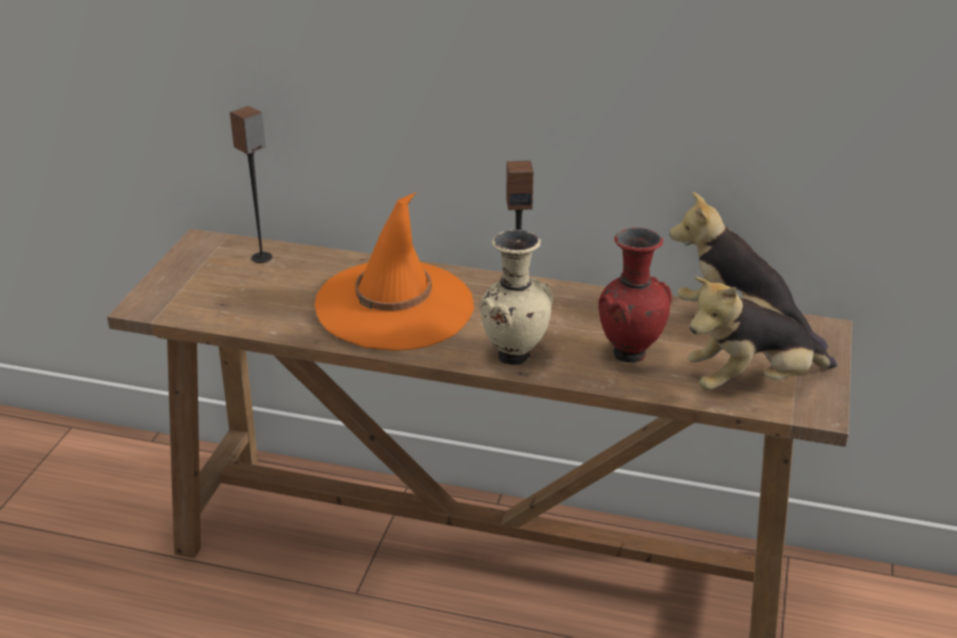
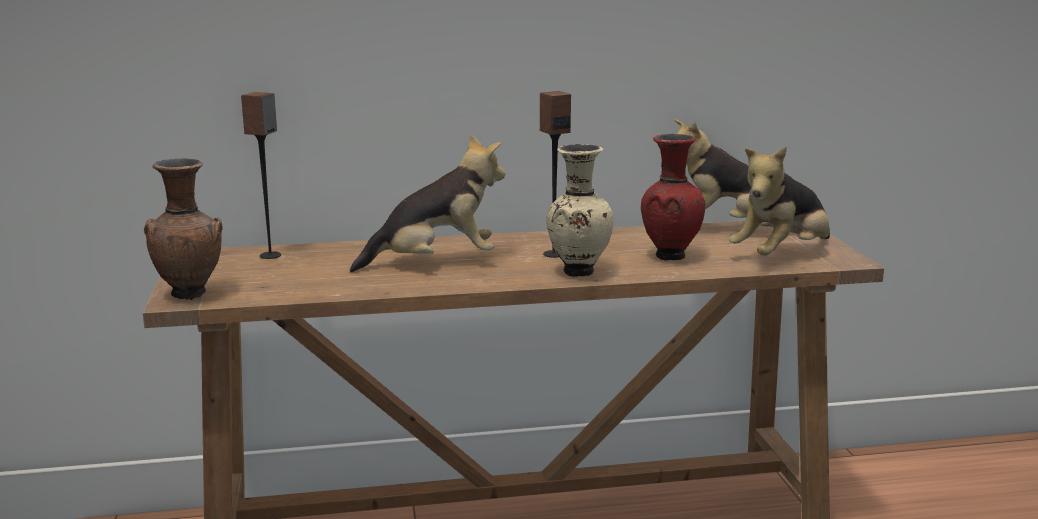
camera: 25 degrees left, 15 degrees down
orange hat [314,192,474,351] -> plush toy [350,134,505,272]
none -> brown vase [144,158,222,300]

